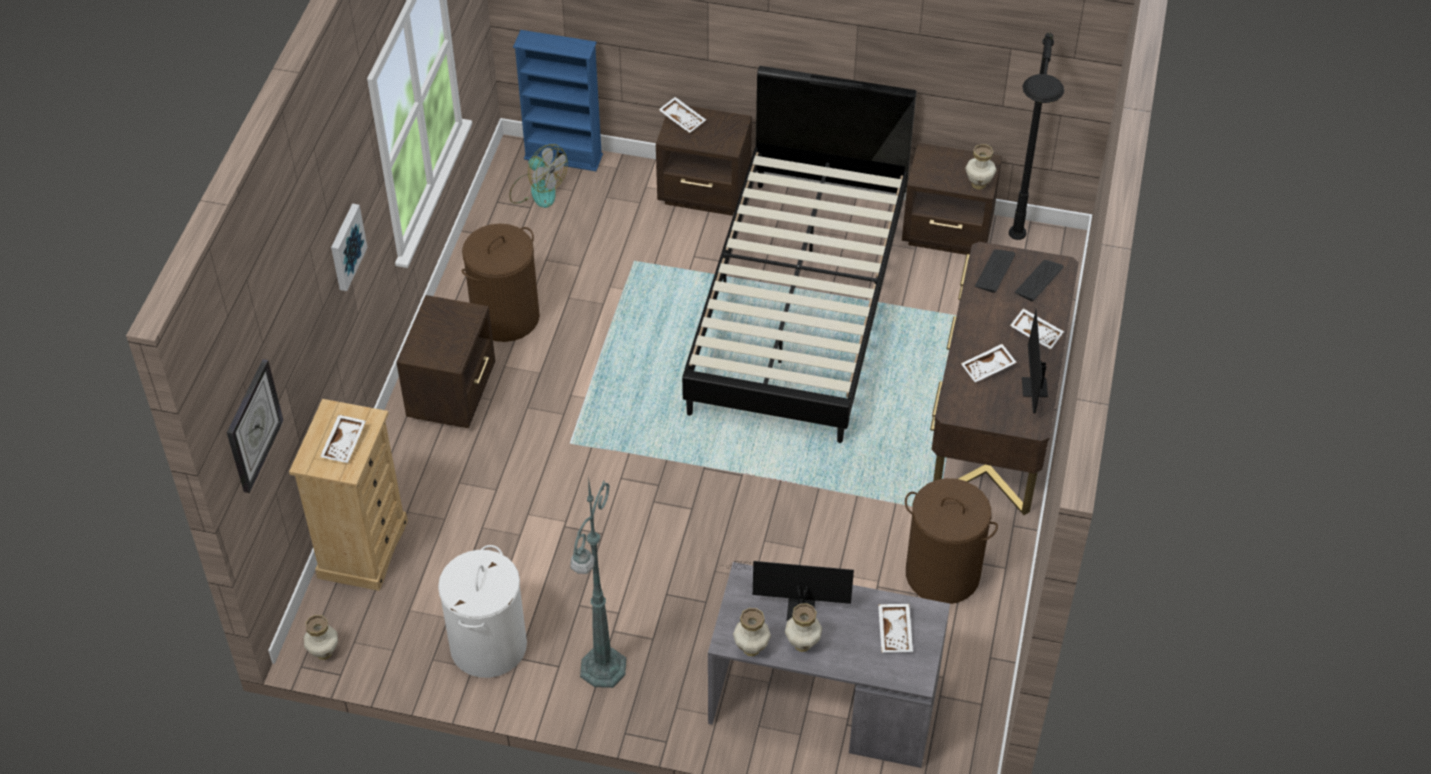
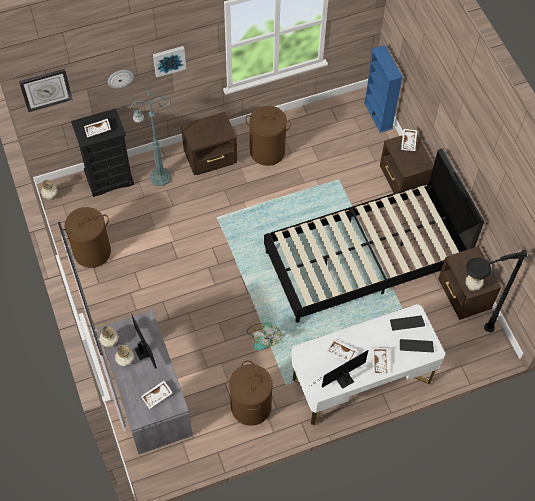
camera: 55 degrees right, 10 degrees up
beige dresser [289,399,408,591] -> black dresser [71,108,134,197]
white laundry basket [438,545,527,678] -> brown laundry basket [63,207,111,268]
fan [509,144,568,208] -> fan moved to [247,322,282,351]
green floor lamp [570,481,626,688] -> green floor lamp moved to [130,88,171,186]
brown desk [930,242,1079,515] -> white desk [291,304,445,426]
none -> wall clock [108,70,134,88]

